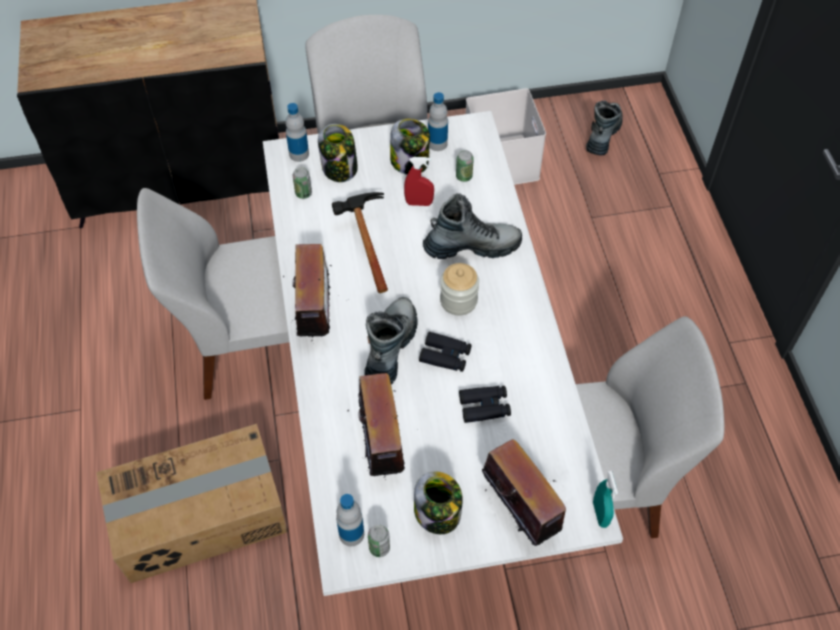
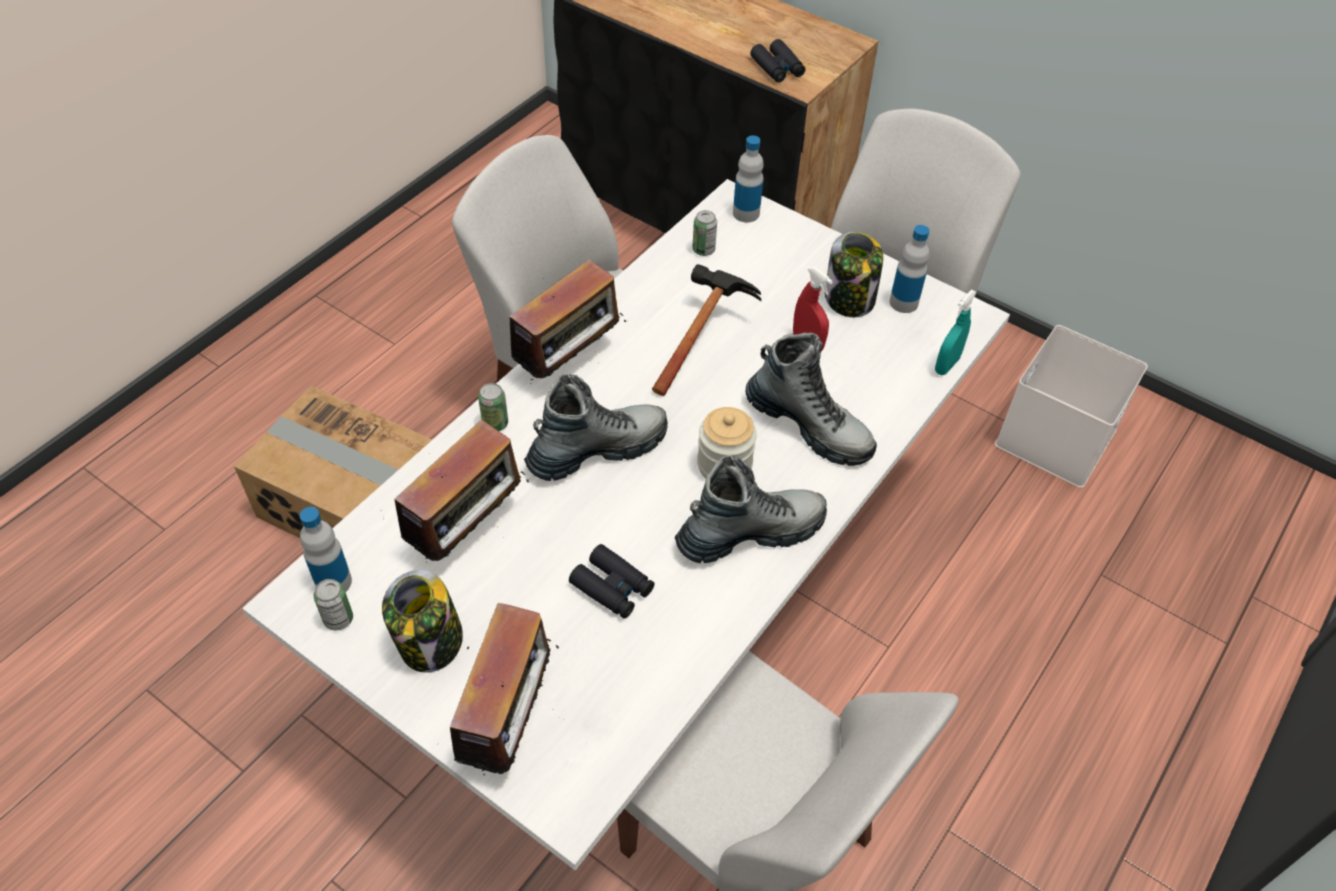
camera: 45 degrees right, 5 degrees down
jar [318,124,358,182] -> none
black binoculars [419,332,472,372] -> black binoculars moved to [750,39,805,82]
can [456,150,474,182] -> can moved to [478,383,508,431]
boot [586,100,623,155] -> boot moved to [675,455,827,563]
turquoise spray bottle [593,471,618,528] -> turquoise spray bottle moved to [935,290,977,375]

